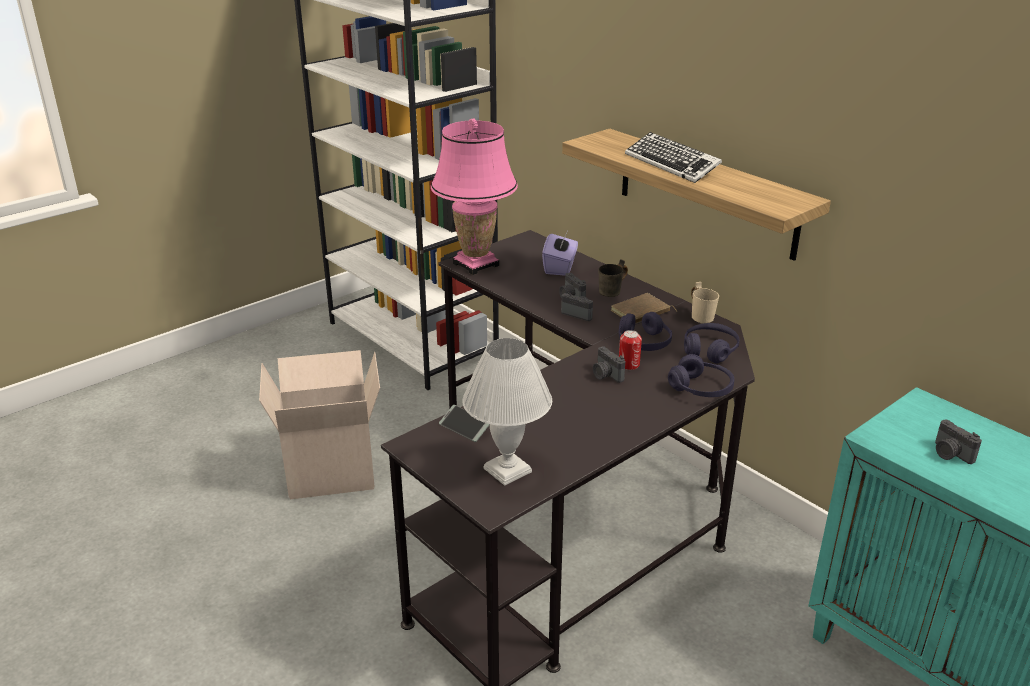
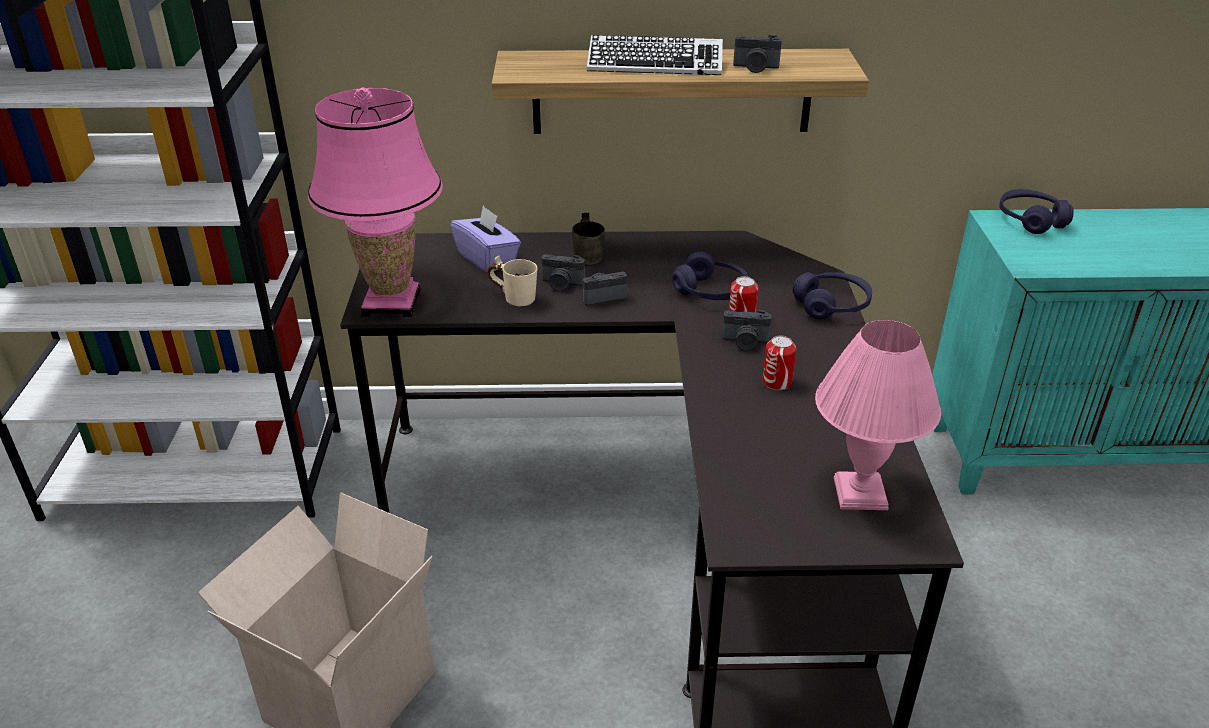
camera: 50 degrees left, 5 degrees up
phone [439,405,490,442] -> none
white table lamp [462,338,552,486] -> pink table lamp [815,320,941,510]
brown book [611,293,678,323] -> none
purple headphones [684,323,739,363] -> purple headphones moved to [999,189,1074,234]
beige mug [691,282,719,324] -> beige mug moved to [487,256,537,306]
camera [935,419,982,464] -> camera moved to [733,35,782,73]
none -> can [762,335,796,390]

